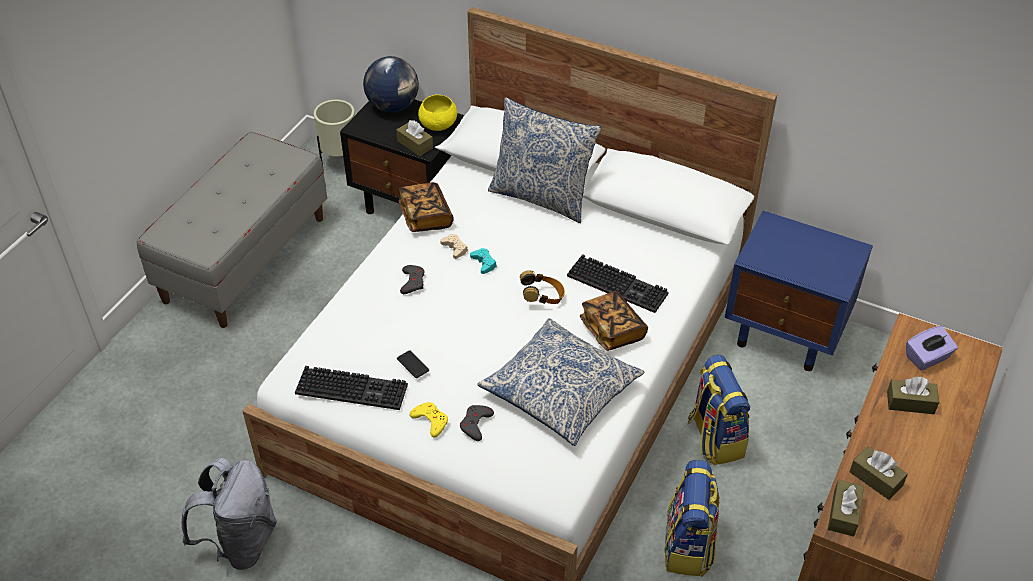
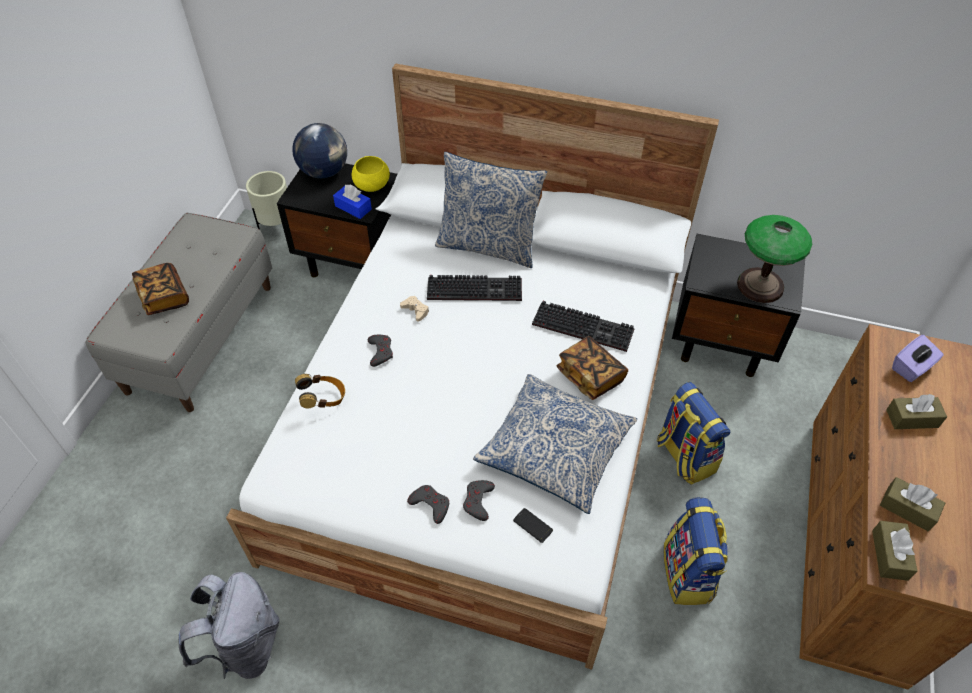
camera: 10 degrees left, 5 degrees up
keyboard [295,366,408,410] -> keyboard moved to [427,275,522,301]
brown tissue box [396,120,433,156] -> blue tissue box [333,185,372,219]
phone [397,350,429,378] -> phone moved to [513,508,553,543]
book [399,182,454,232] -> book moved to [132,263,189,315]
yellow game controller [410,402,448,438] -> grey game controller [407,485,449,524]
turquoise game controller [470,248,497,274] -> none
headphones [520,270,565,304] -> headphones moved to [295,374,345,408]
blue nightstand [725,211,873,371] -> black nightstand [672,234,805,377]
none -> table lamp [737,215,812,303]

